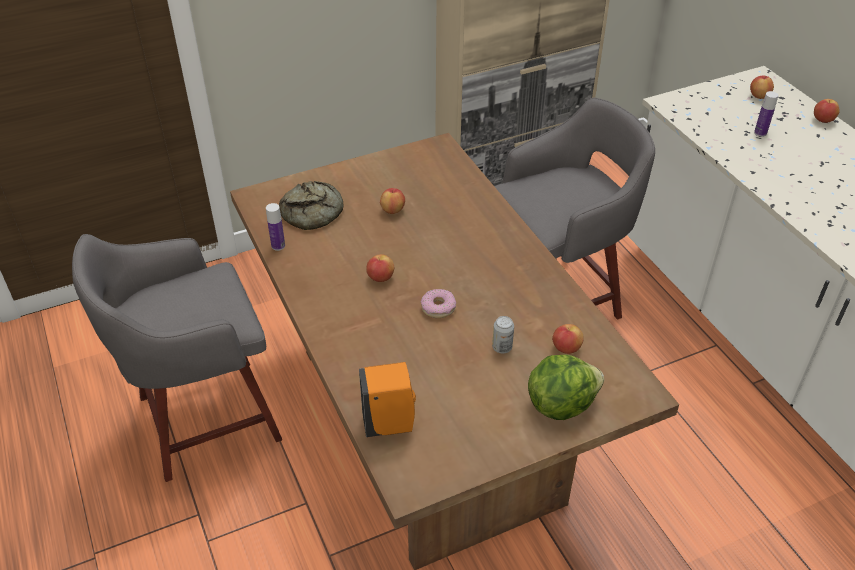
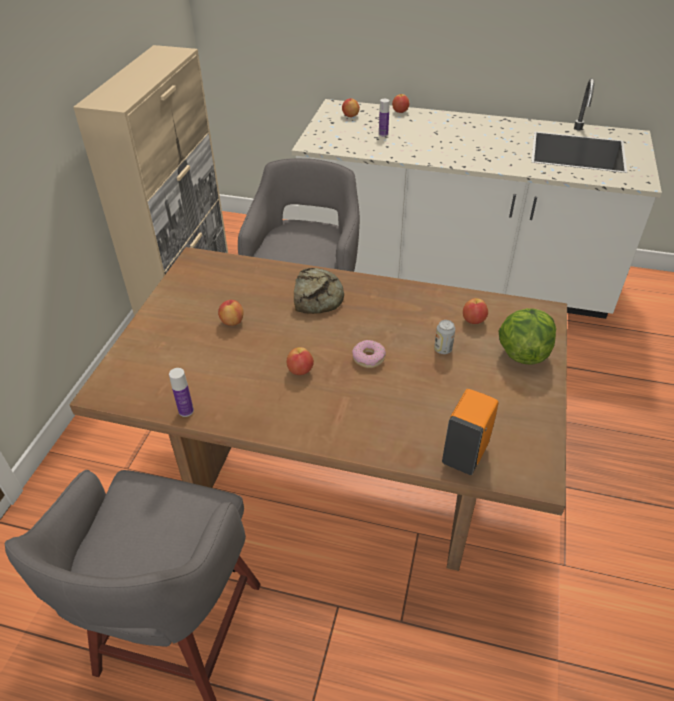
camera: 50 degrees left, 0 degrees up
bread [279,181,344,230] -> bread moved to [294,268,344,314]

